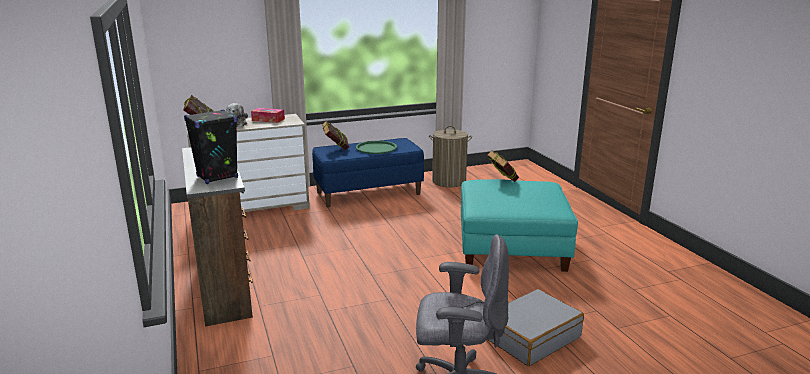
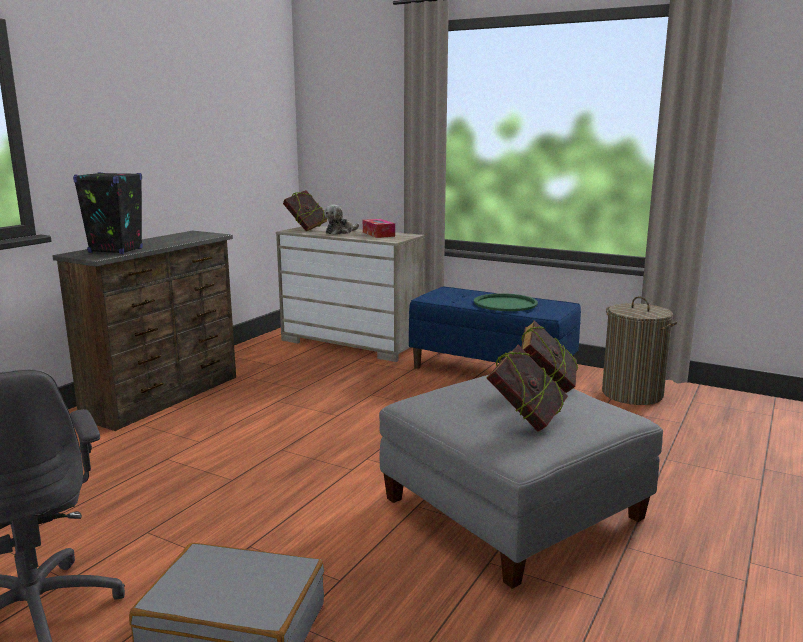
camera: 50 degrees right, 5 degrees down
book [322,121,349,150] -> book moved to [487,345,568,432]
turquoise ottoman [461,179,578,272] -> grey ottoman [379,375,663,589]

